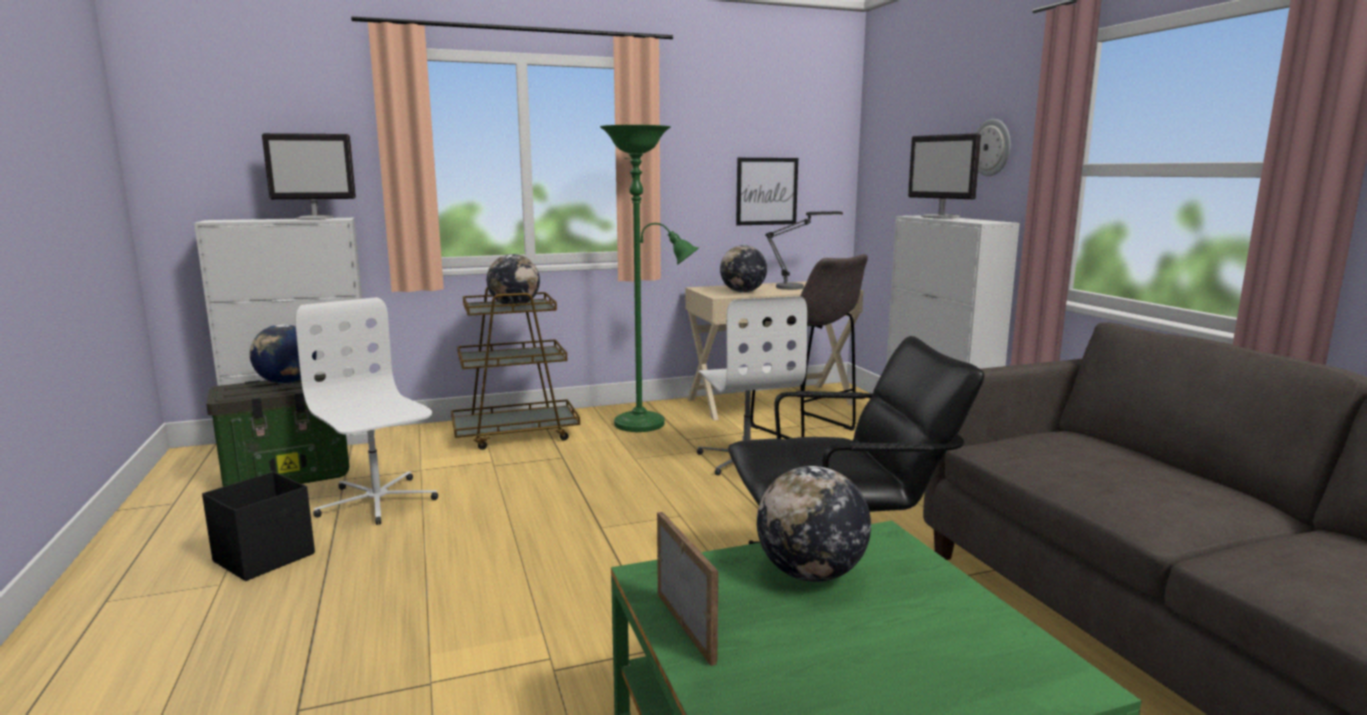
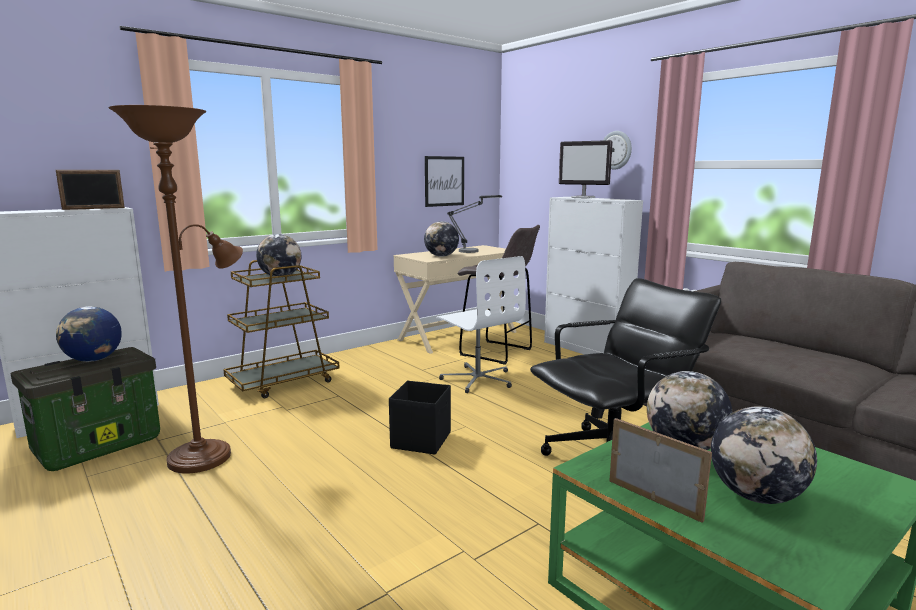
camera: 20 degrees left, 0 degrees up
black storage box [202,472,315,581] -> black storage box moved to [389,380,451,454]
monitor [262,133,356,220] -> picture frame [56,170,125,210]
white office chair [295,297,438,525] -> brown floor lamp [108,105,243,473]
green floor lamp [600,125,699,432] -> none
none -> globe [711,406,817,504]

